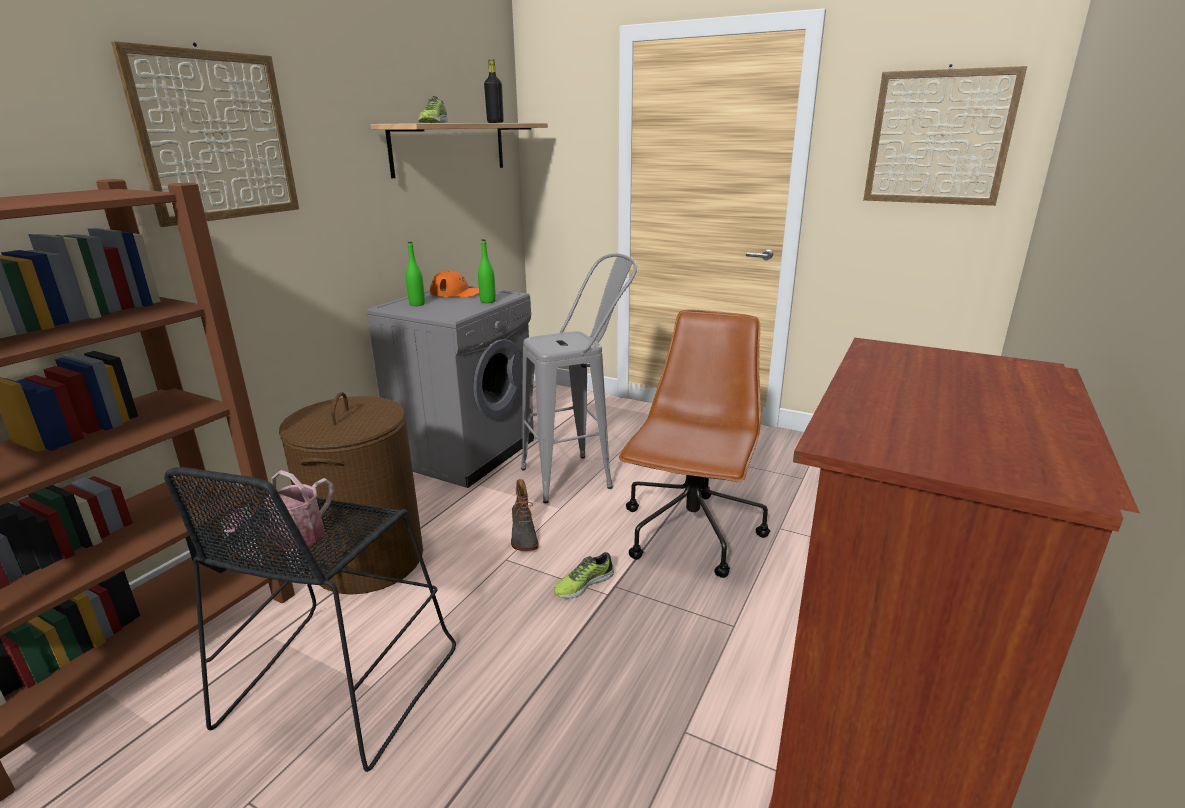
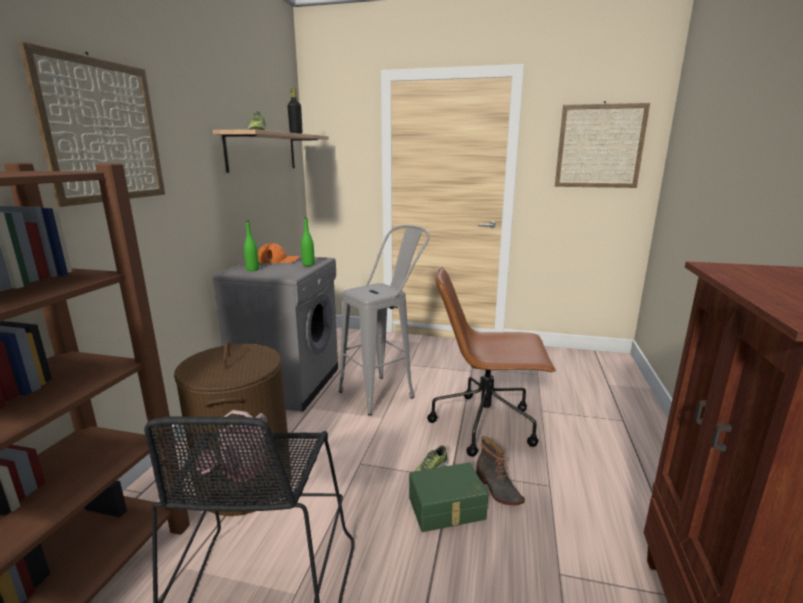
camera: 15 degrees left, 5 degrees down
boot [511,479,539,551] -> boot moved to [476,436,525,506]
brown office chair [619,309,770,578] -> brown office chair turned 90 degrees counterclockwise [427,267,556,457]
none -> green storage box [409,462,488,532]

